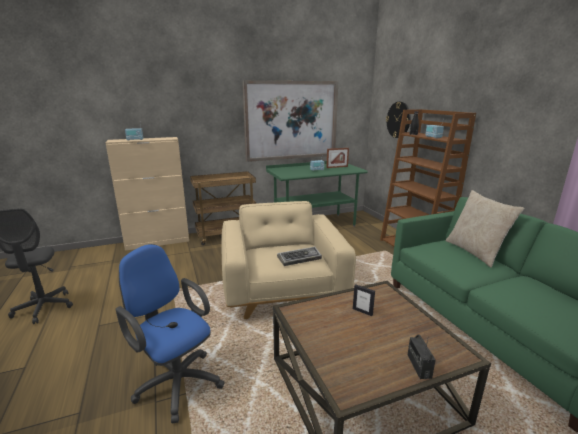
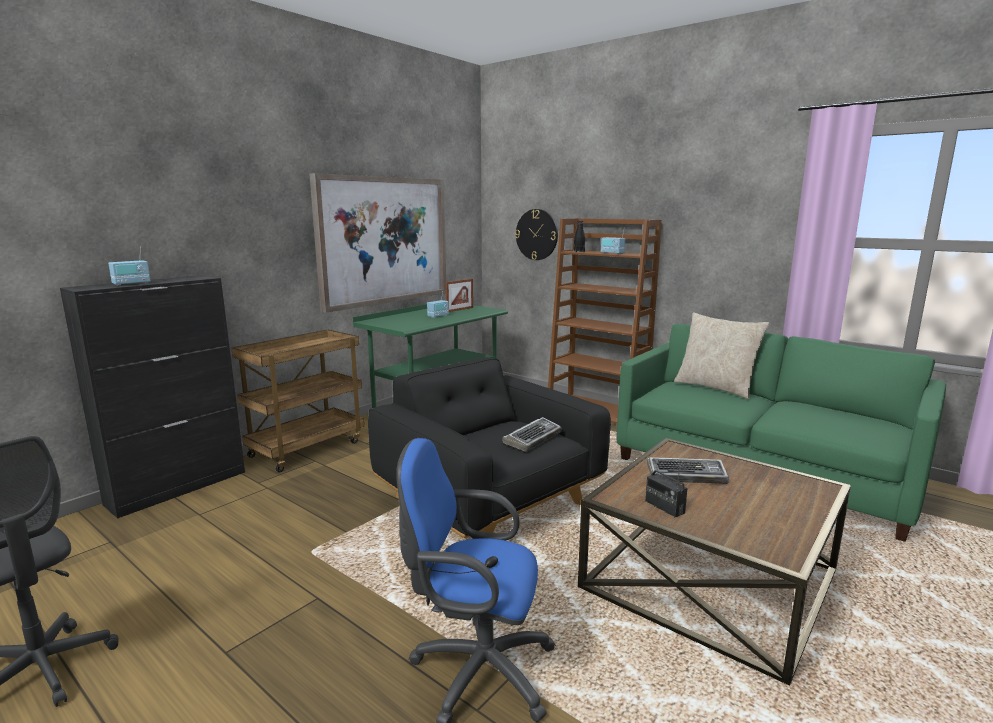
camera: 30 degrees left, 5 degrees down
beige cabinet [105,137,189,250] -> black cabinet [60,275,245,519]
beige armchair [221,201,356,319] -> black armchair [368,357,611,538]
picture frame [353,284,375,316] -> keyboard [647,457,729,484]
radio [407,334,436,379] -> radio moved to [645,465,687,517]

